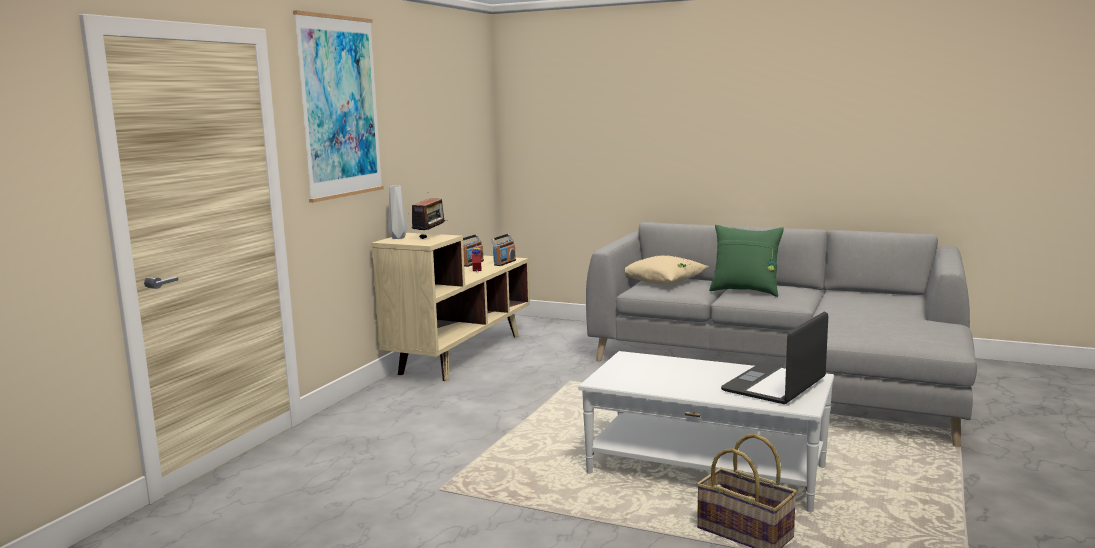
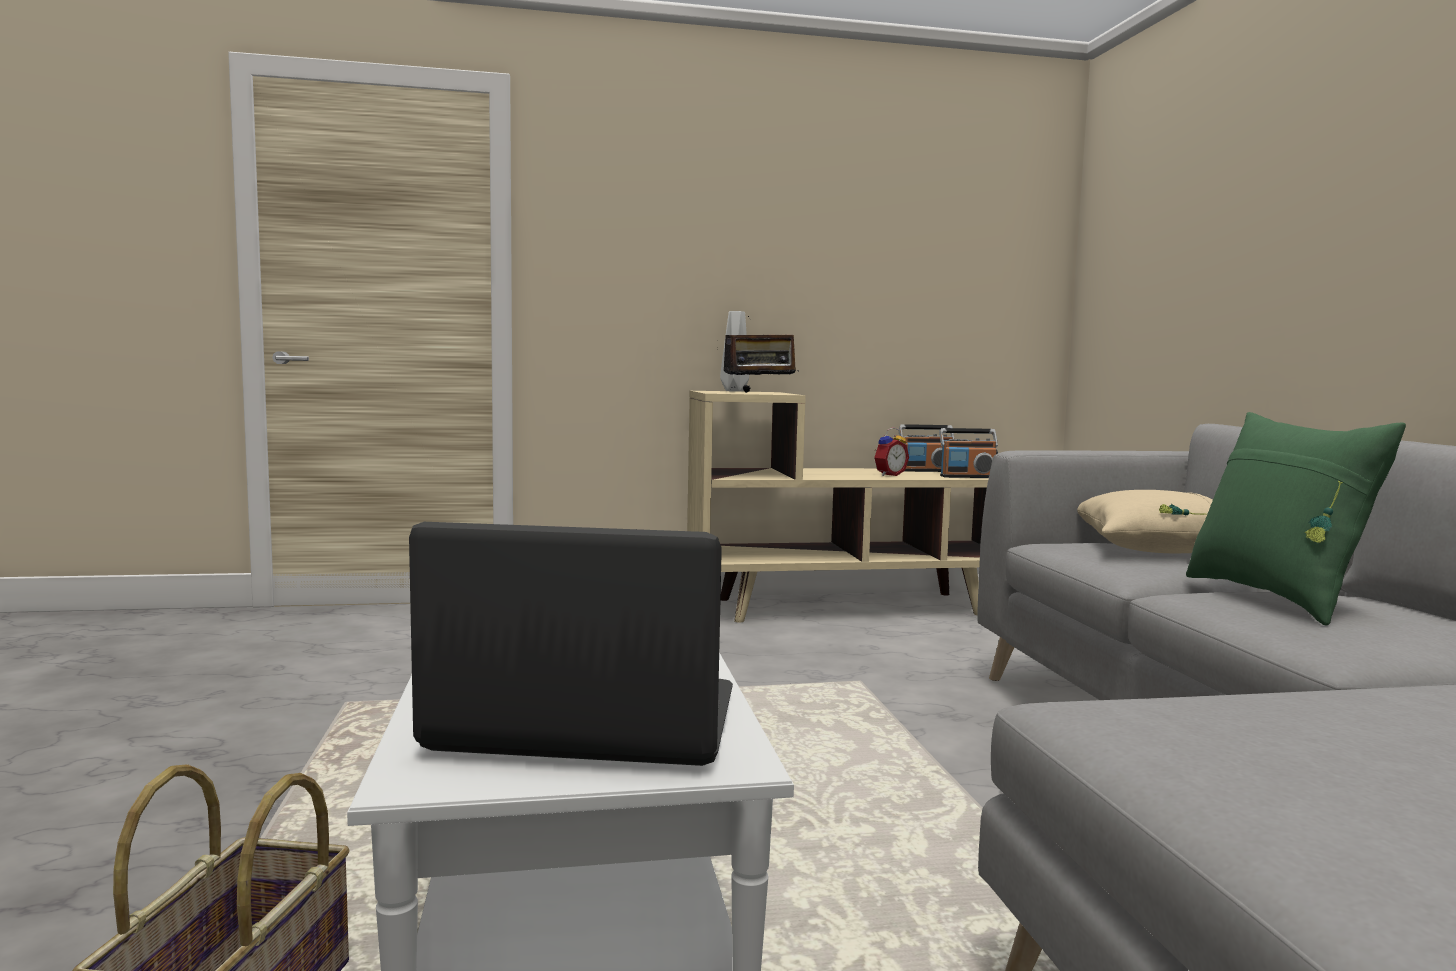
camera: 55 degrees right, 5 degrees down
picture [293,10,384,203] -> none

